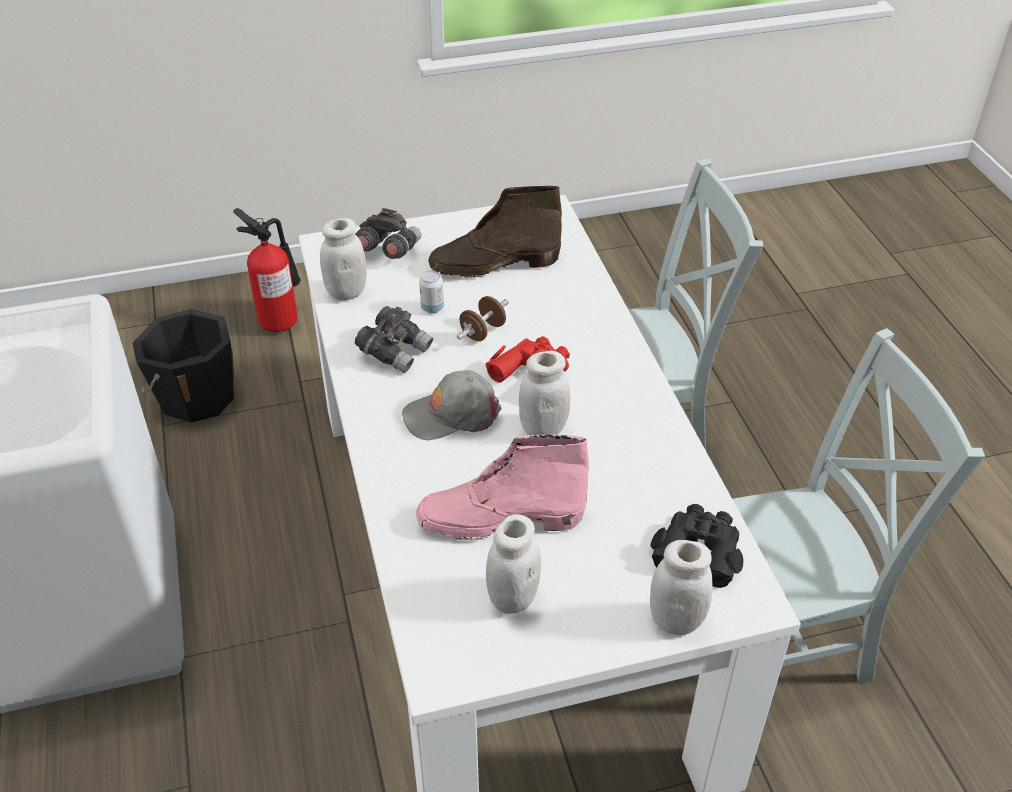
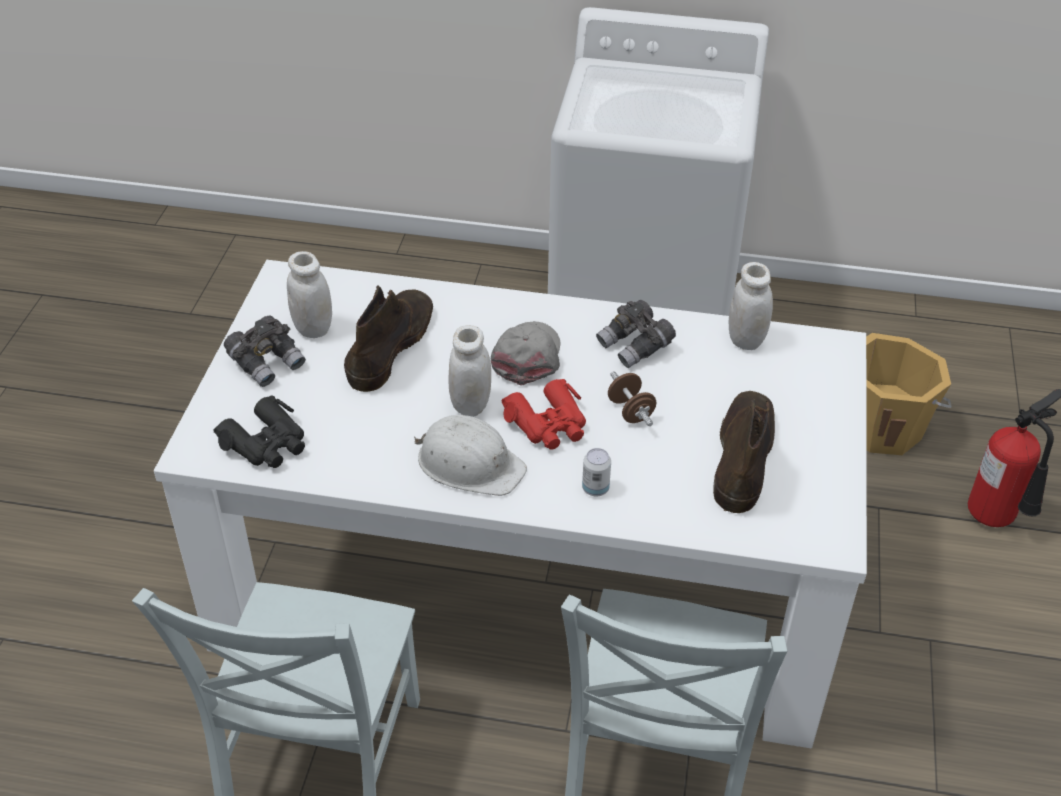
camera: 115 degrees right, 0 degrees up
black bucket [133,309,234,423] -> orange bucket [866,333,951,455]
grey binoculars [355,208,421,259] -> grey binoculars moved to [224,315,306,387]
pink boot [416,435,589,540] -> brown boot [344,285,433,392]
can [419,270,444,313] -> can moved to [582,448,611,496]
white jar [650,540,713,635] -> none
none -> white hard hat [414,415,527,496]

